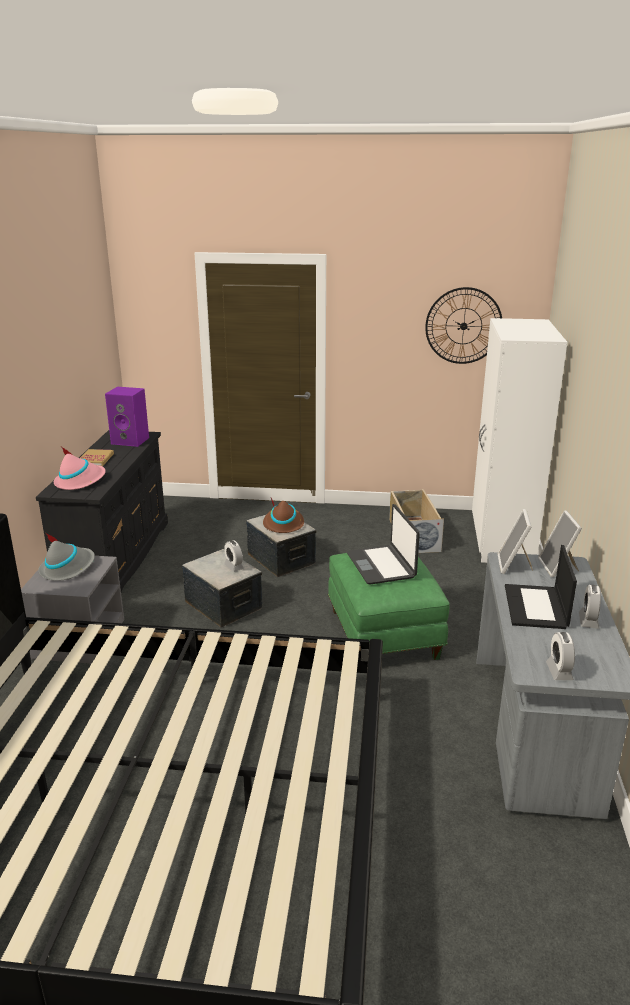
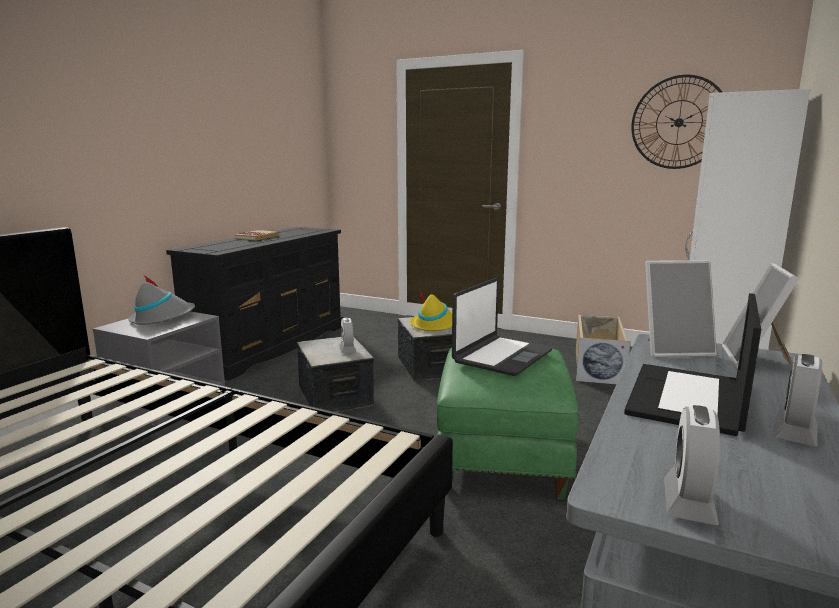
camera: 20 degrees right, 10 degrees down
pink hat [54,448,106,490] -> none
purple speaker [105,387,149,447] -> none
brown hat [263,498,304,533] -> yellow hat [410,290,452,331]
laptop [347,504,420,585] -> laptop turned 150 degrees counterclockwise [452,278,553,376]
picture frame [498,509,533,574] -> picture frame turned 120 degrees counterclockwise [645,260,717,357]

